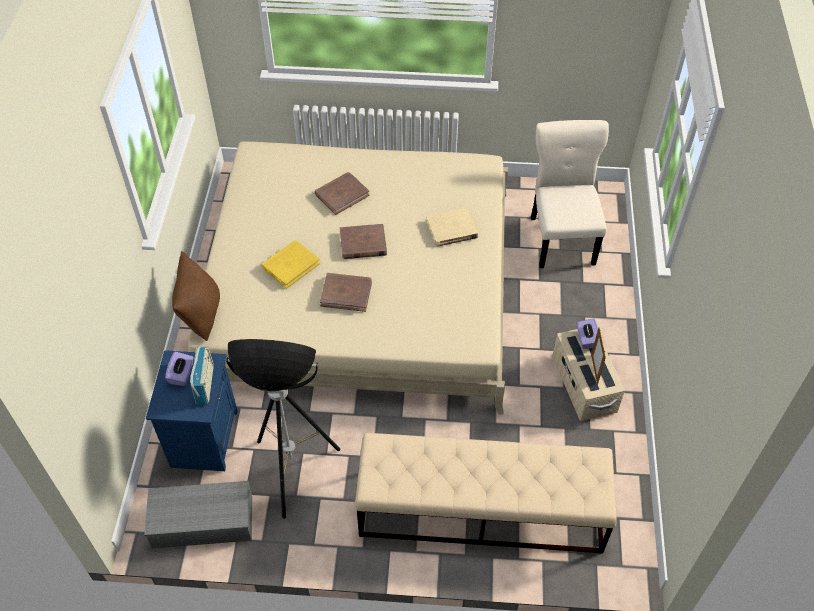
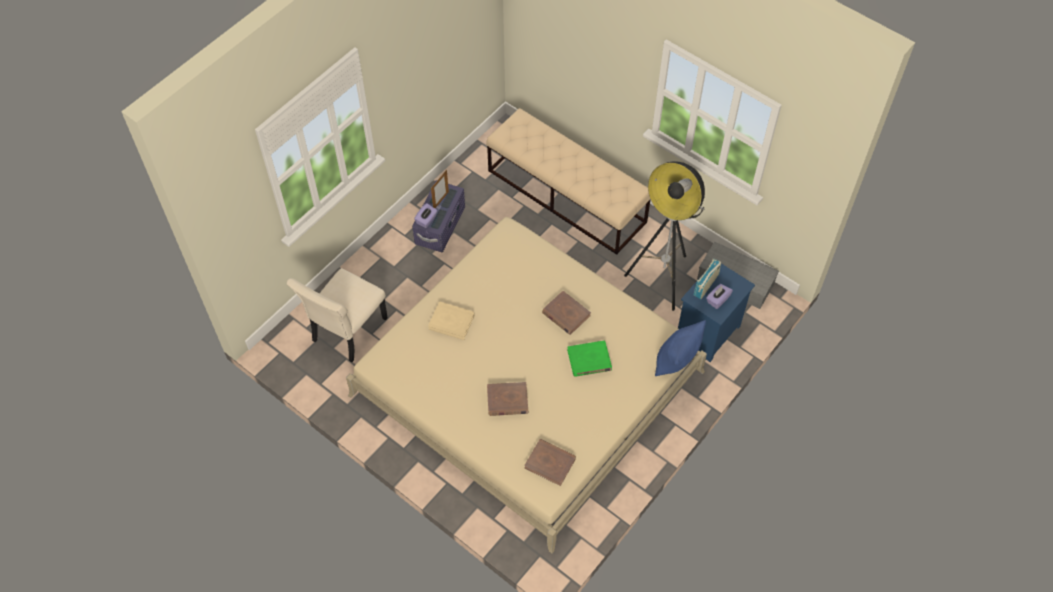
camera: 145 degrees left, 5 degrees up
brown pillow [172,251,220,341] -> blue pillow [655,320,706,376]
yellow book [261,241,320,289] -> green book [567,340,612,377]
brown book [340,224,387,259] -> brown book moved to [524,439,576,486]
beige storage box [552,329,625,421] -> purple storage box [412,180,465,252]

